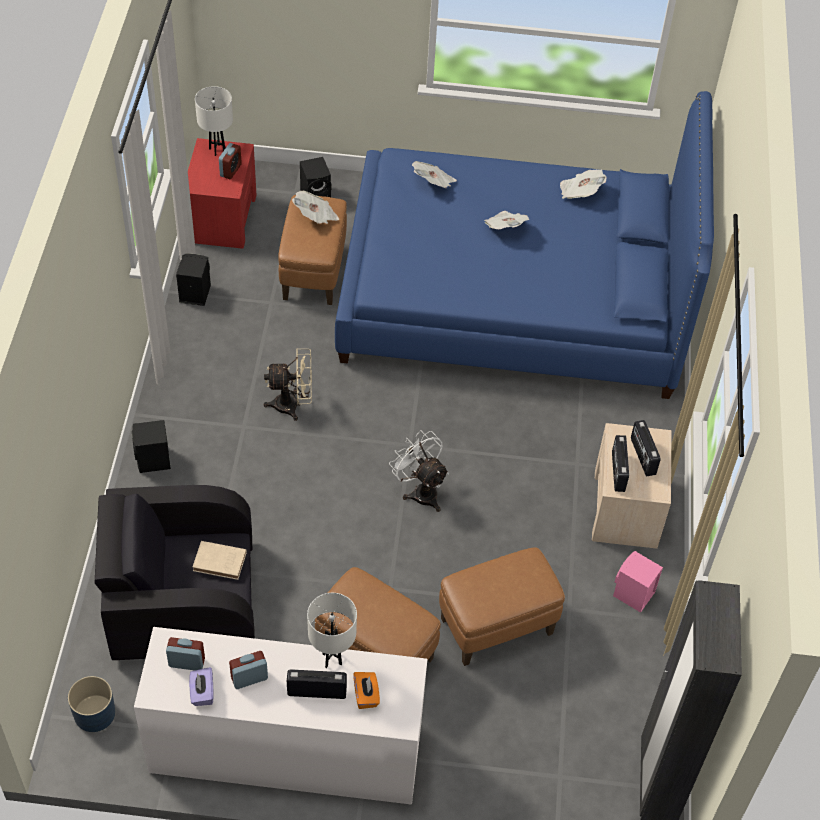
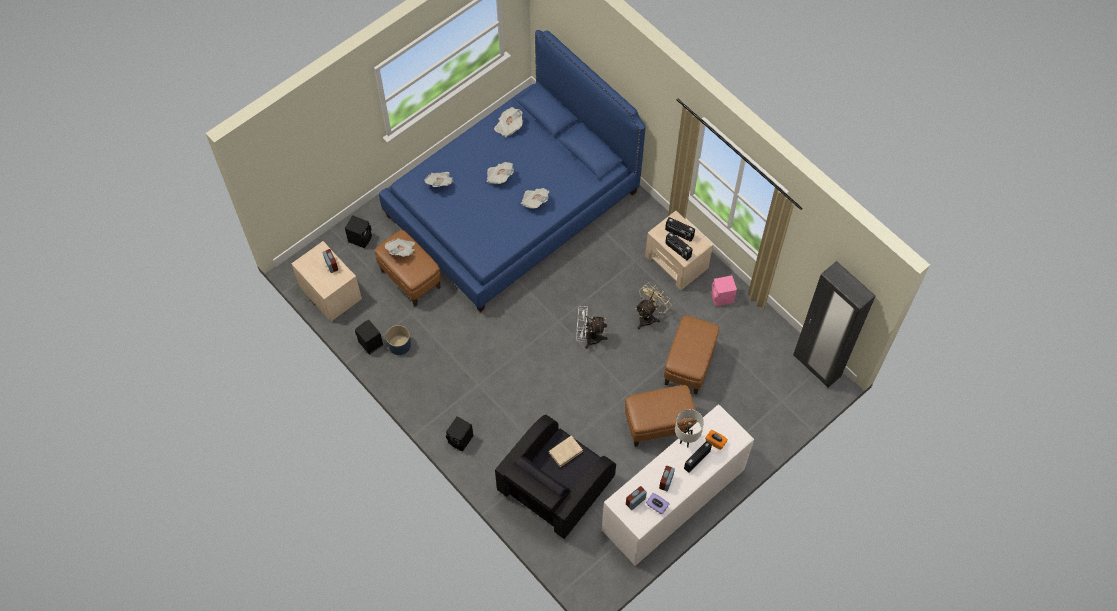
camera: 45 degrees left, 10 degrees up
blue planter [68,676,115,732] -> blue planter moved to [386,325,411,355]
red nightstand [188,138,256,249] -> beige nightstand [291,241,362,321]
white table lamp [195,86,233,156] -> none
beige fan [264,348,312,421] -> beige fan moved to [636,283,672,329]
none -> newspaper [521,188,549,209]

